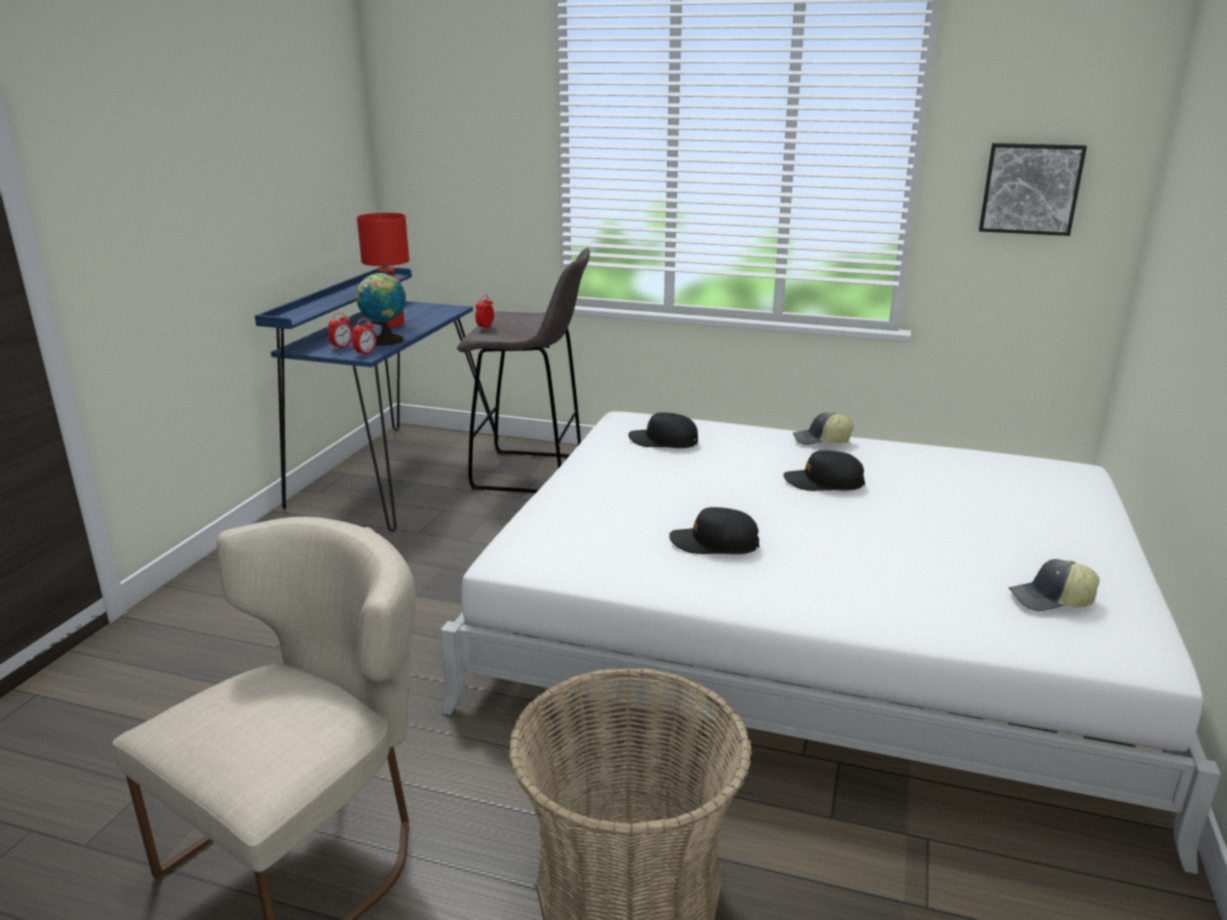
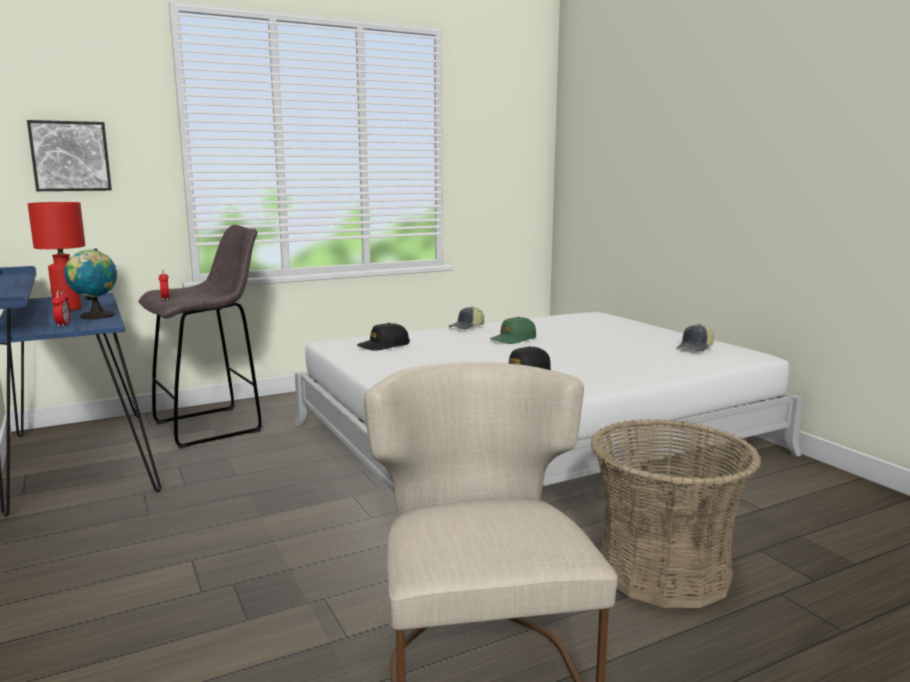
camera: 45 degrees left, 10 degrees down
alarm clock [352,318,376,356] -> none
black cap [784,451,865,491] -> green cap [490,317,536,344]
picture [979,143,1087,236] -> picture moved to [27,120,112,191]

